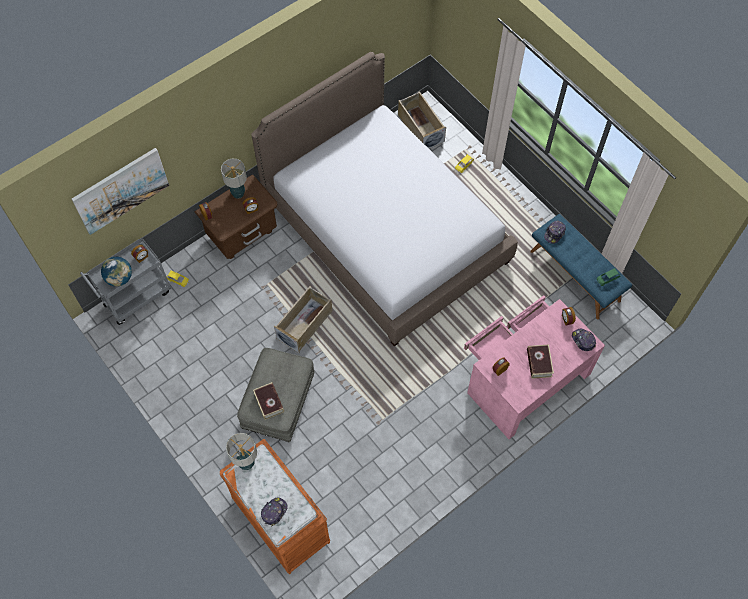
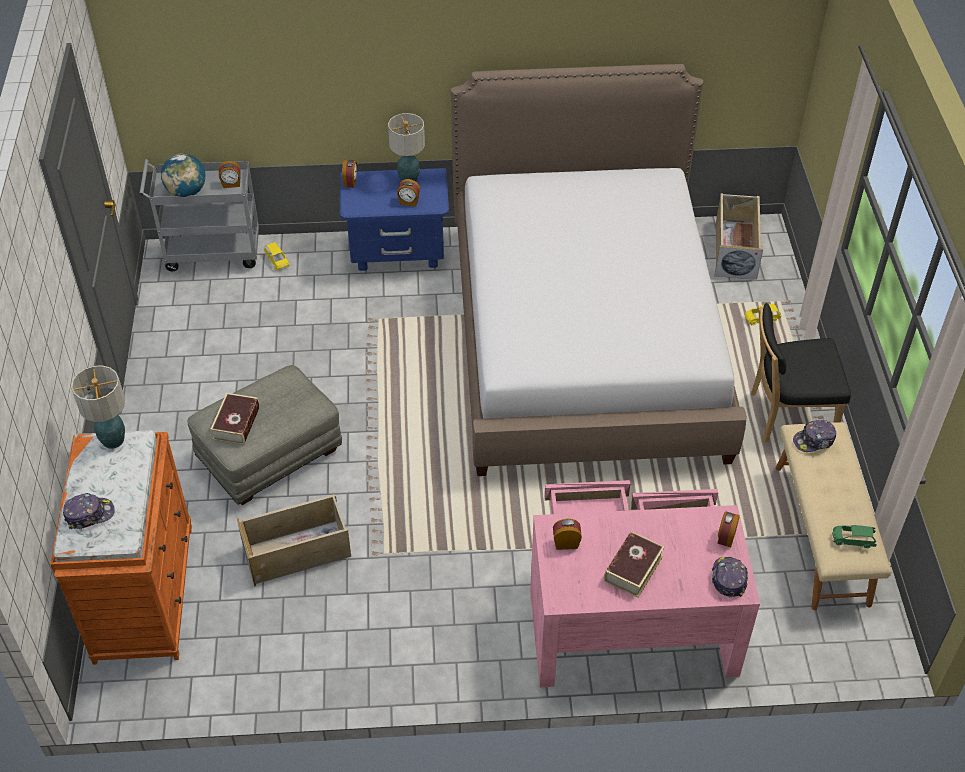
camera: 35 degrees right, 15 degrees down
picture [72,148,169,235] -> none
brown nightstand [194,174,277,259] -> blue nightstand [340,168,449,271]
beige storage box [274,286,332,353] -> beige storage box moved to [237,494,351,587]
blue bench [530,214,632,319] -> beige bench [776,422,892,610]
none -> black chair [751,303,851,443]

